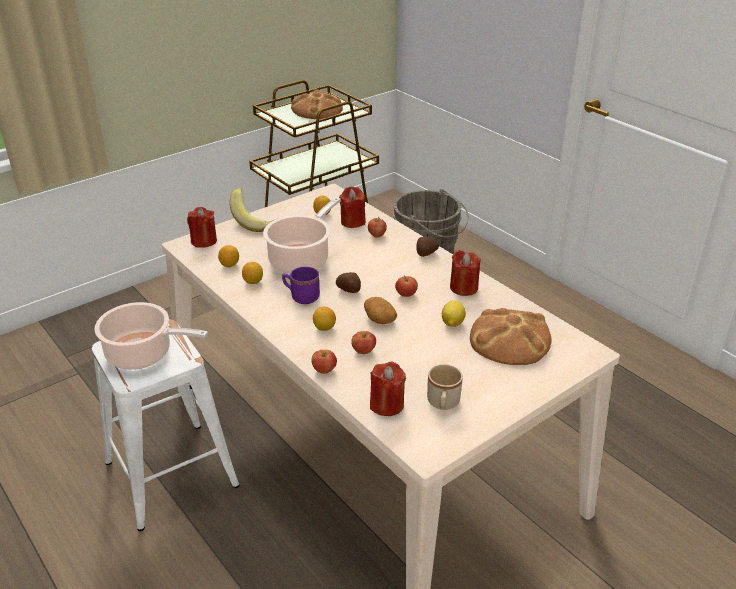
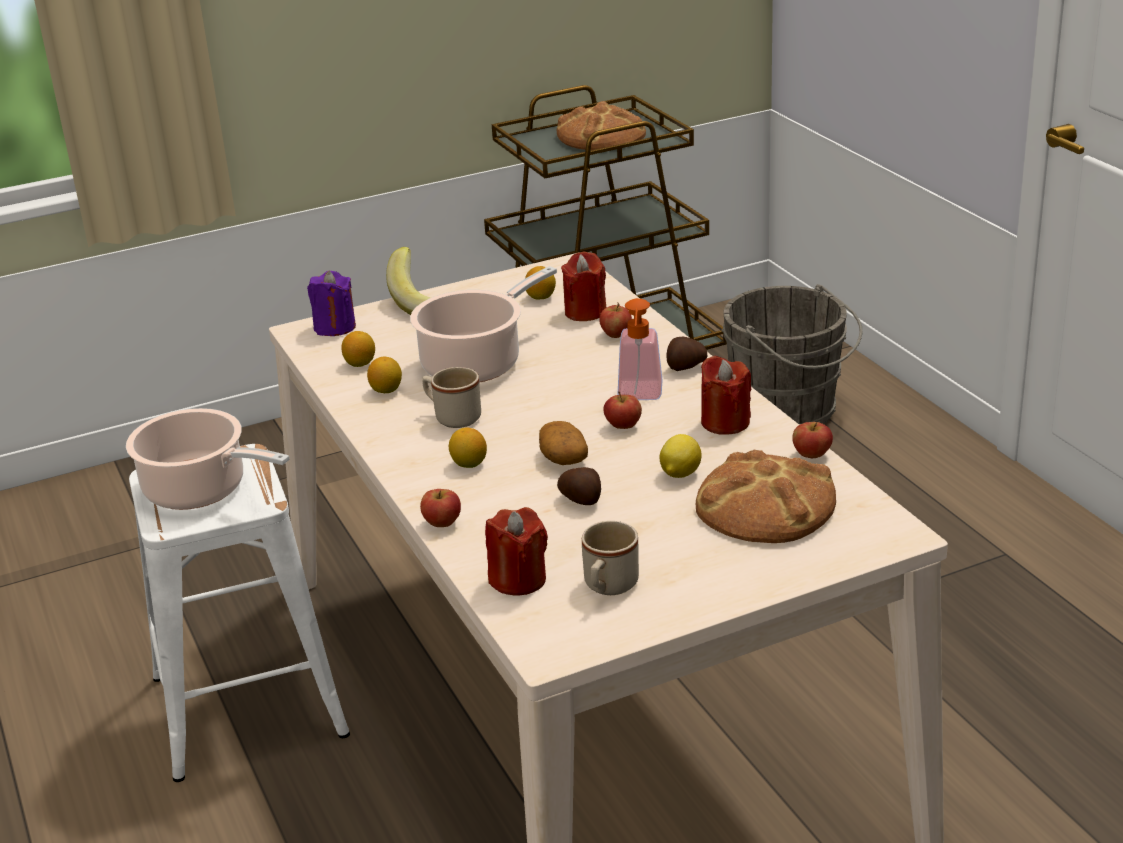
camera: 15 degrees right, 5 degrees down
red candle [187,207,217,248] -> purple candle [307,271,356,336]
purple mug [282,267,320,304] -> beige mug [422,367,481,428]
potato [336,272,361,293] -> potato moved to [557,467,601,505]
apple [351,331,376,354] -> apple moved to [792,422,833,458]
none -> soap dispenser [617,298,663,400]

